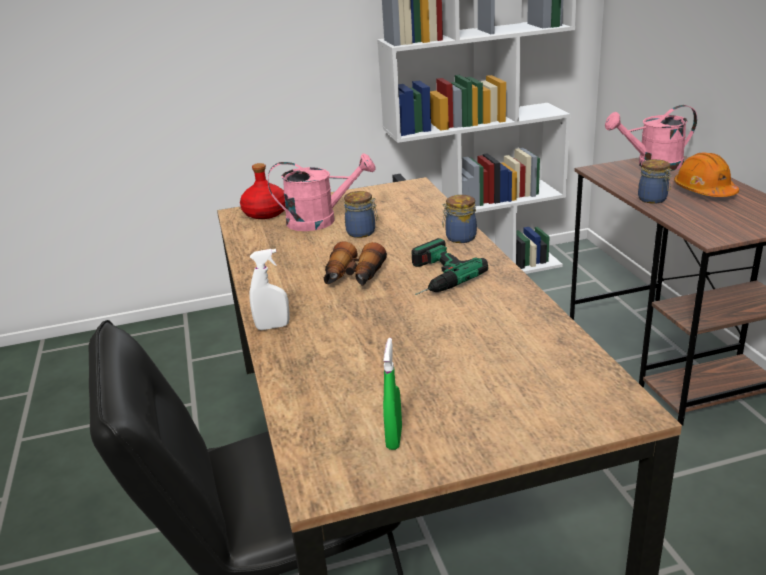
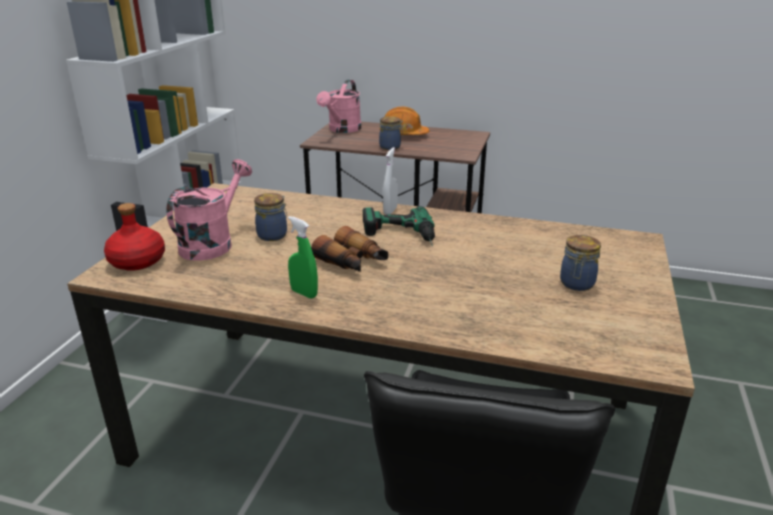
camera: 60 degrees left, 0 degrees up
white spray bottle [249,249,290,330] -> white spray bottle moved to [383,147,398,215]
green spray bottle [383,338,402,450] -> green spray bottle moved to [288,216,318,299]
jar [442,195,477,243] -> jar moved to [560,235,601,291]

